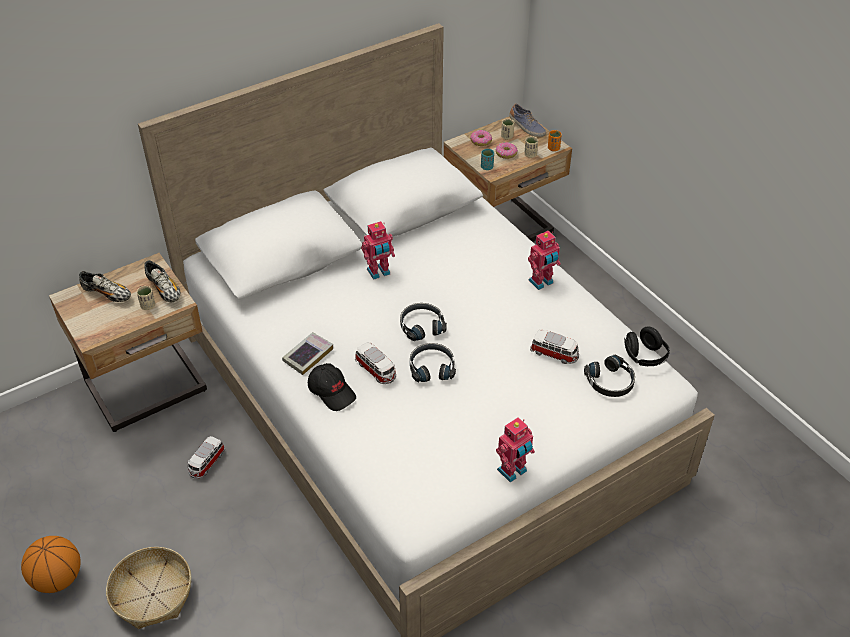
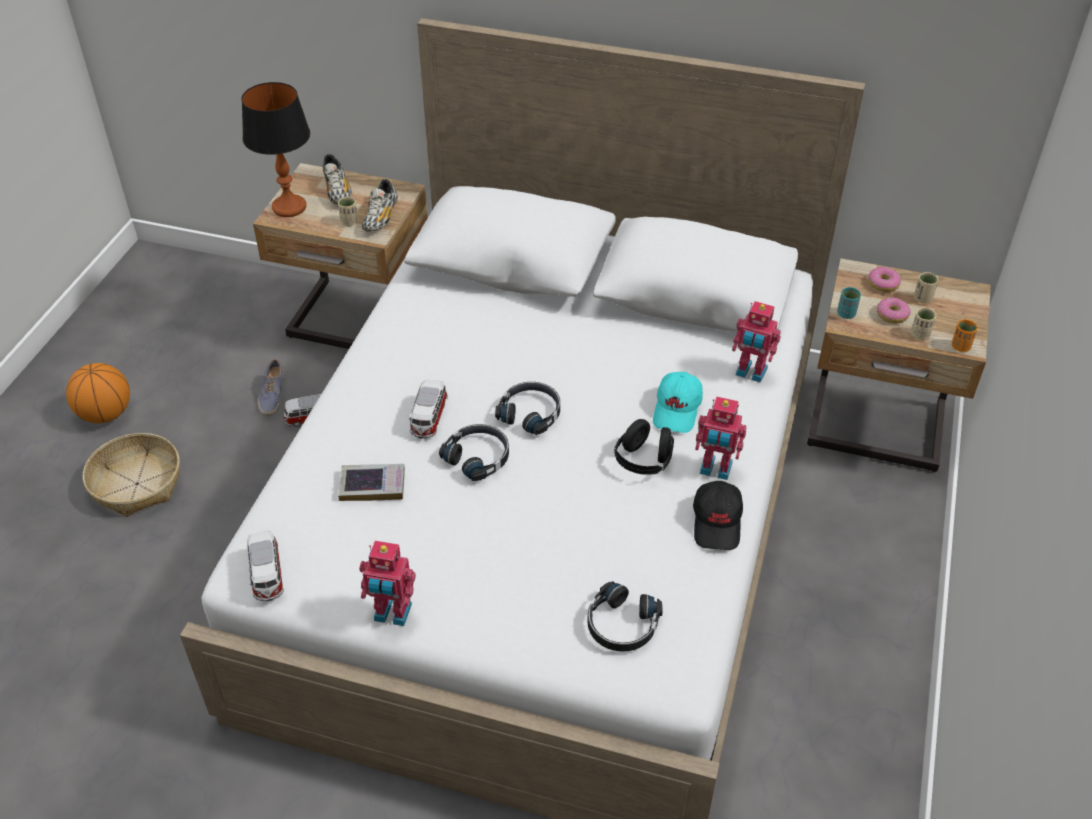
camera: 50 degrees right, 0 degrees up
book [282,332,333,375] -> book moved to [338,464,405,501]
black cap [308,363,356,411] -> black cap moved to [693,481,743,550]
toy robot [361,221,395,280] -> toy robot moved to [732,301,781,383]
shoe [509,104,546,137] -> shoe moved to [258,359,284,416]
toy car [530,330,579,364] -> toy car moved to [247,531,284,602]
black headphones [624,327,670,366] -> black headphones moved to [614,419,674,475]
none -> table lamp [241,82,310,217]
none -> turquoise cap [653,372,703,433]

